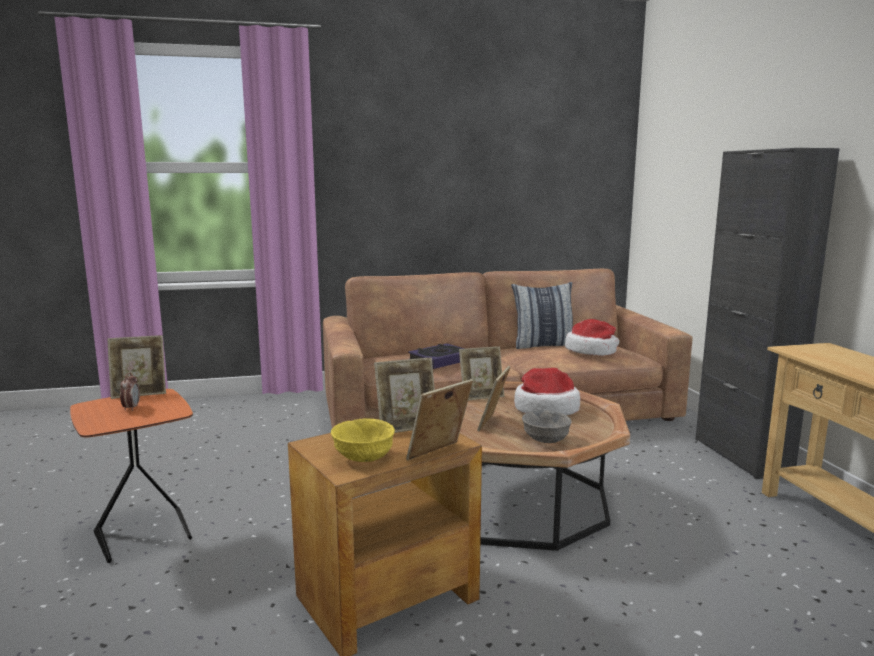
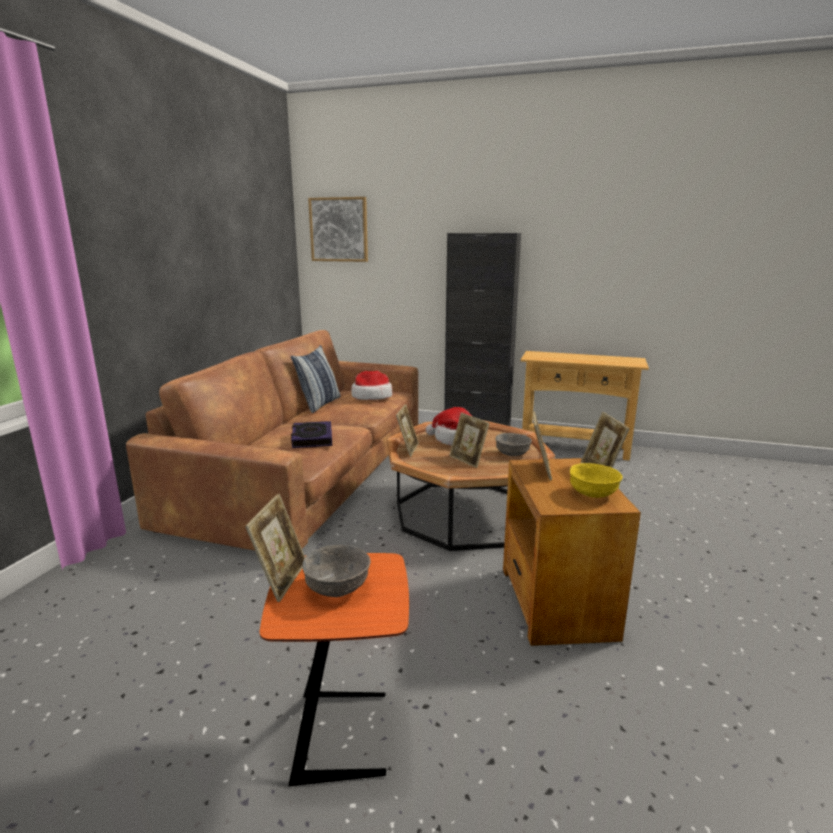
camera: 60 degrees left, 5 degrees up
alarm clock [120,373,140,411] -> grey bowl [302,545,371,597]
none -> picture [308,197,368,262]

